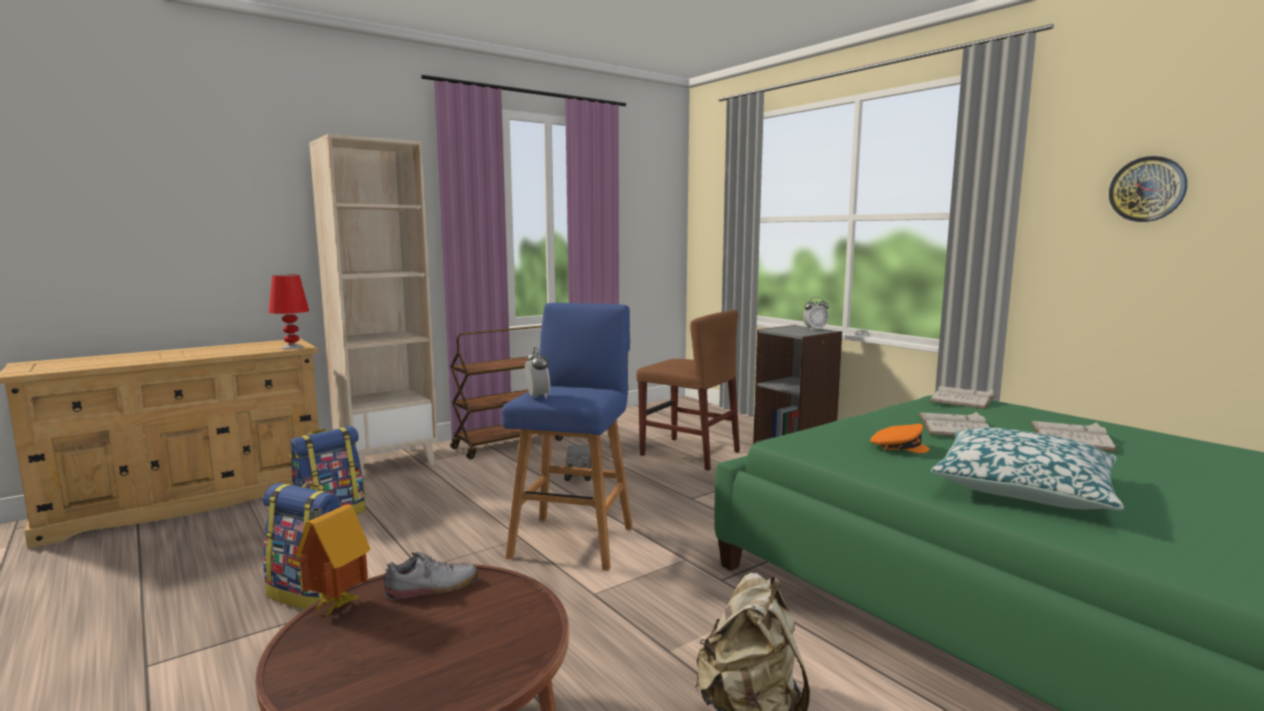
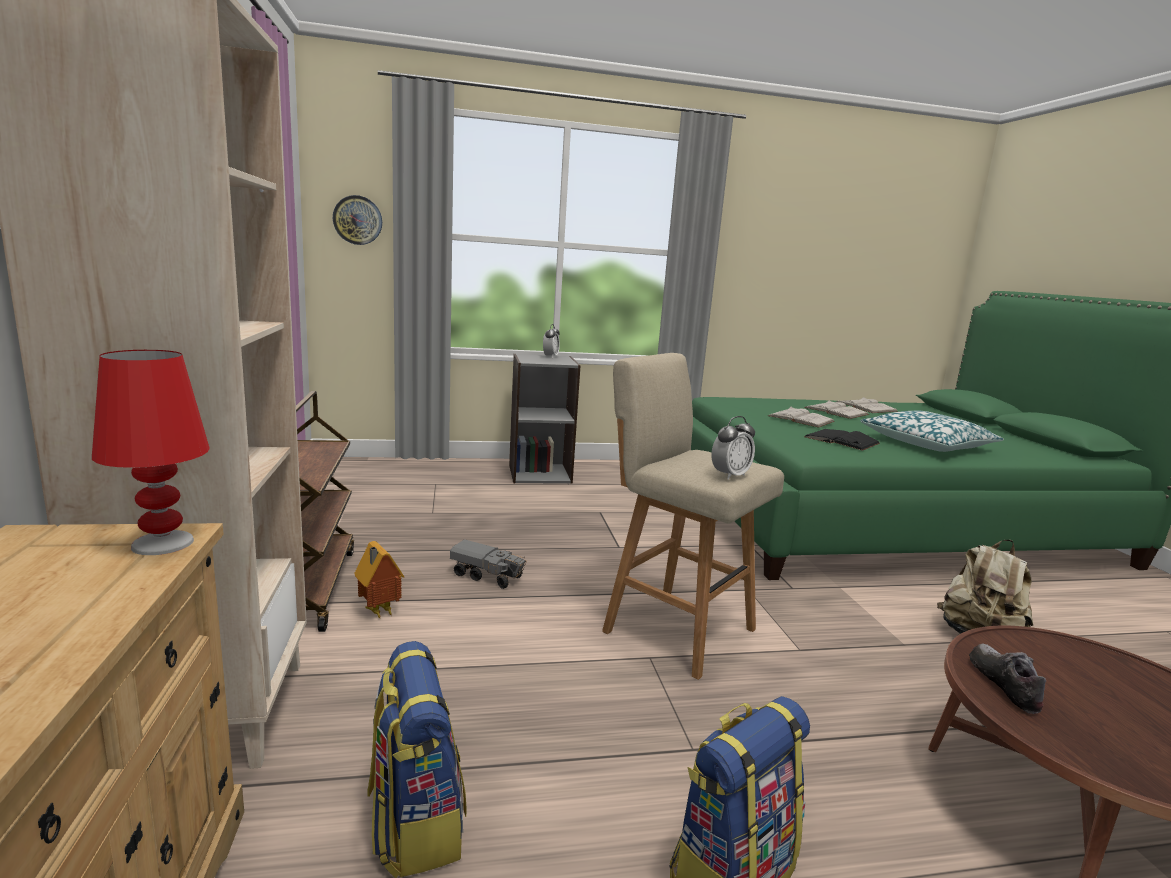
camera: 65 degrees left, 5 degrees up
toy house [295,504,370,616] -> toy house moved to [354,541,404,618]
blue stool [502,303,633,571] -> beige stool [602,353,784,680]
alarm clock [525,347,550,399] -> alarm clock turned 135 degrees clockwise [711,416,755,480]
brown chair [636,310,740,471] -> none
orange cap [870,424,930,453] -> black book [804,429,880,451]
white book [930,386,996,409] -> white book moved to [836,397,898,413]
wall clock [1109,156,1187,222] -> wall clock moved to [333,195,382,245]

